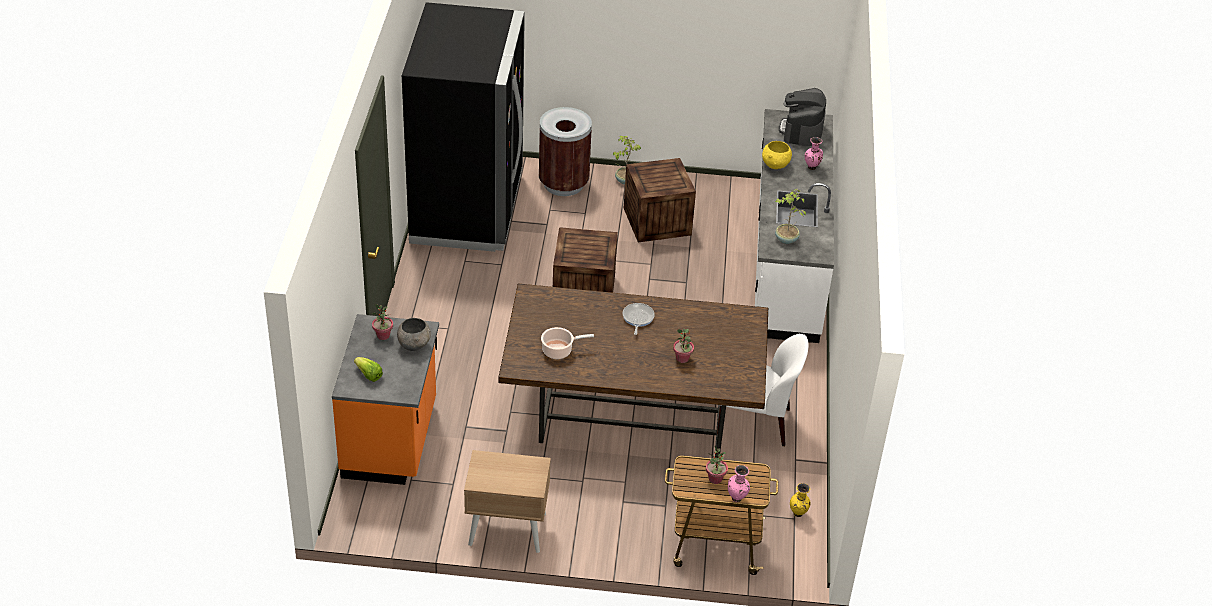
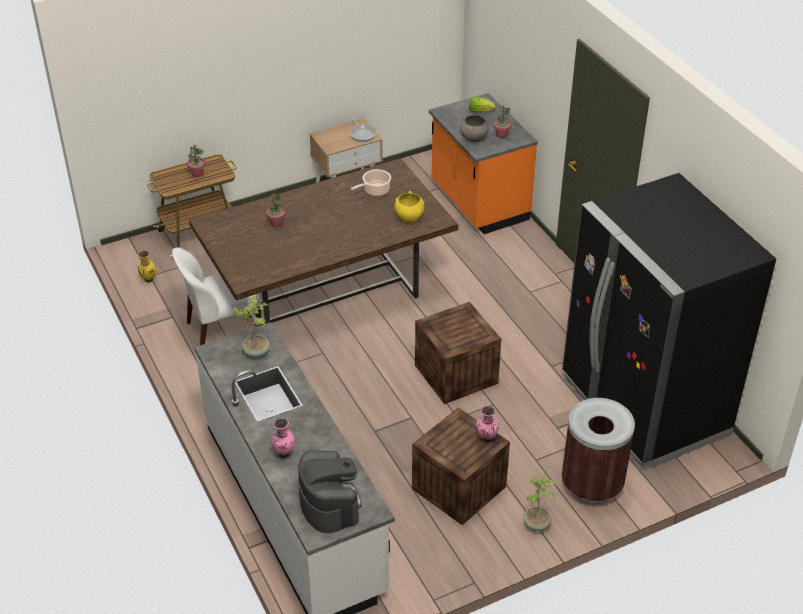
camera: 150 degrees right, 0 degrees up
frying pan [623,303,655,335] -> frying pan moved to [350,118,377,142]
pink vase [728,465,750,502] -> pink vase moved to [476,406,499,442]
yellow bowl [762,141,792,169] -> yellow bowl moved to [394,191,424,223]

